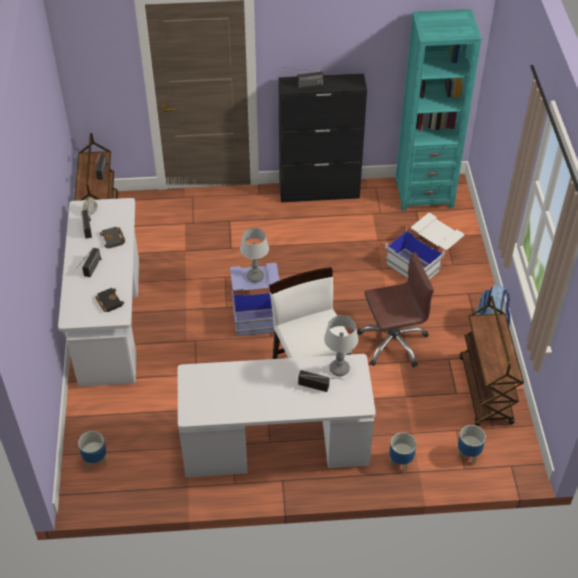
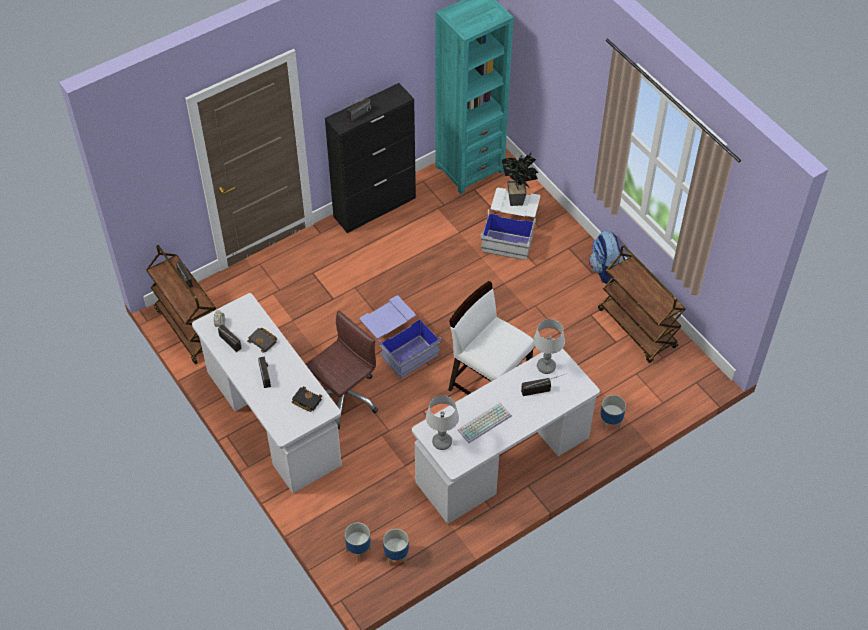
camera: 30 degrees left, 5 degrees up
table lamp [240,228,269,282] -> table lamp moved to [426,395,459,450]
brown office chair [357,252,434,367] -> brown office chair moved to [306,310,378,429]
planter [457,425,486,465] -> planter moved to [383,529,409,565]
none -> keyboard [458,403,512,443]
none -> potted plant [502,152,538,206]

